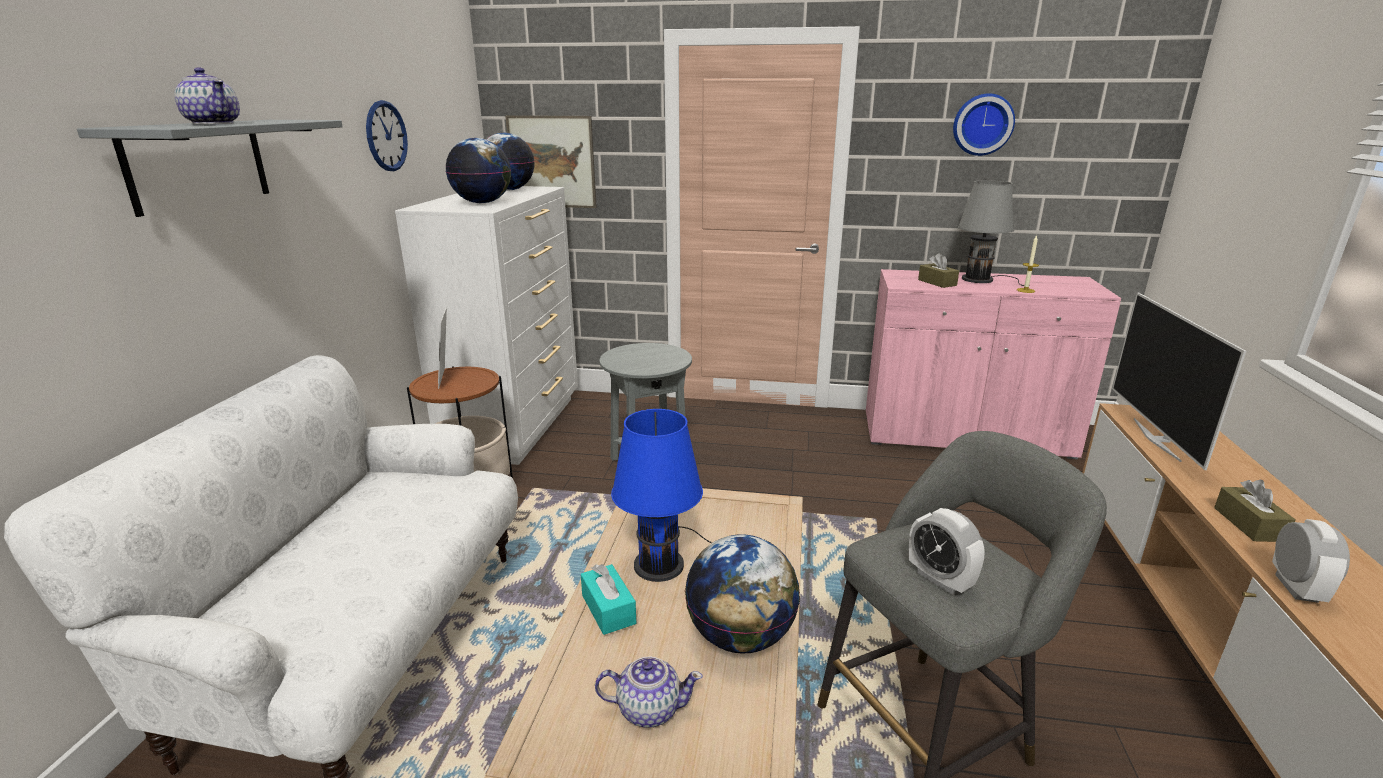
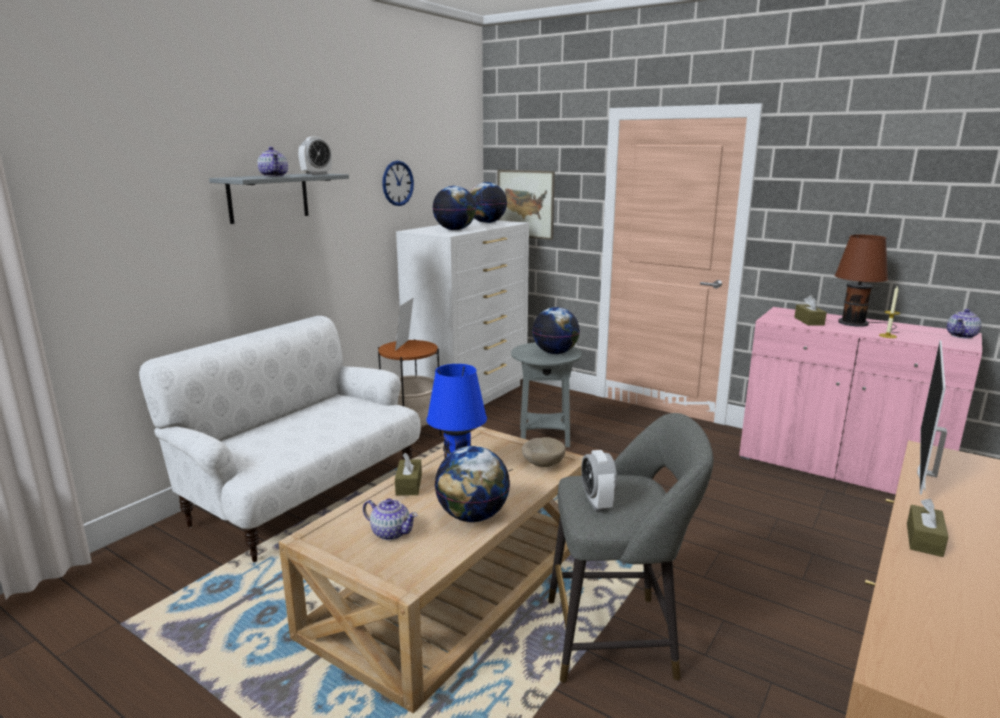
camera: 25 degrees right, 5 degrees down
turquoise tissue box [581,564,636,635] -> brown tissue box [395,452,422,496]
wall clock [953,93,1015,156] -> none
grey table lamp [958,180,1030,286] -> brown table lamp [835,235,899,333]
alarm clock [1272,519,1350,603] -> alarm clock moved to [298,137,332,175]
none -> beige bowl [522,437,566,467]
none -> globe [532,307,580,354]
none -> teapot [947,309,982,339]

